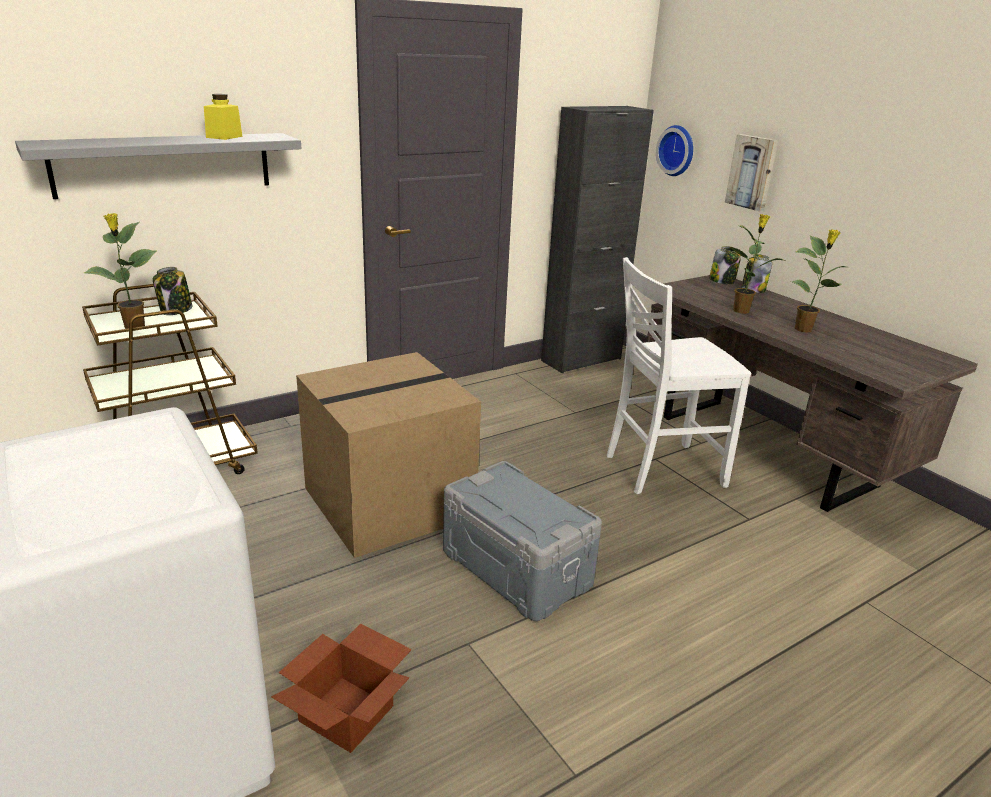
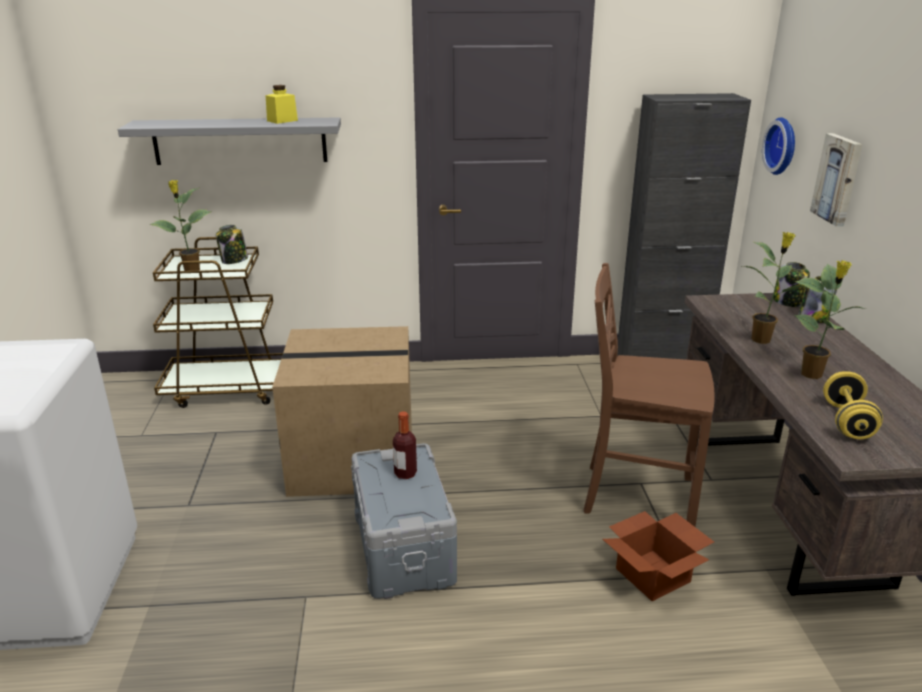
camera: 30 degrees right, 0 degrees up
cardboard box [271,624,412,753] -> cardboard box moved to [603,511,714,601]
white chair [607,257,751,494] -> brown chair [584,263,715,527]
none -> bottle [393,411,417,479]
none -> yellow dumbbell [823,371,883,439]

